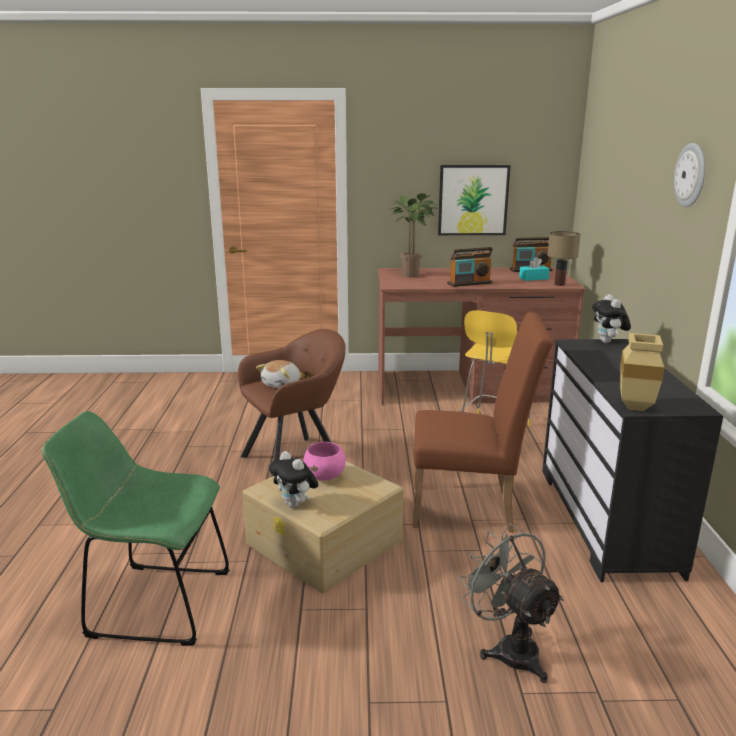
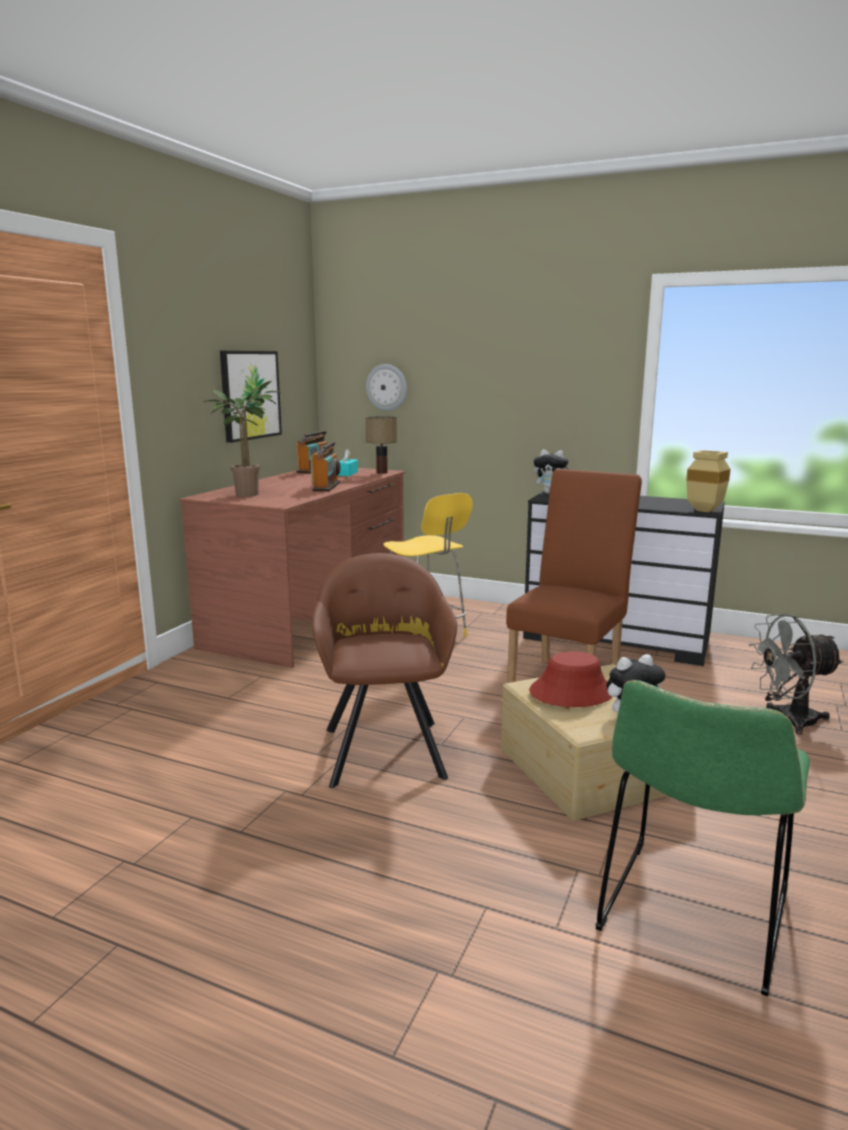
camera: 65 degrees left, 5 degrees down
plush toy [256,360,300,388] -> none
pink bowl [303,442,346,480] -> red hat [529,651,612,707]
wall clock [674,143,705,207] -> wall clock moved to [366,364,407,411]

